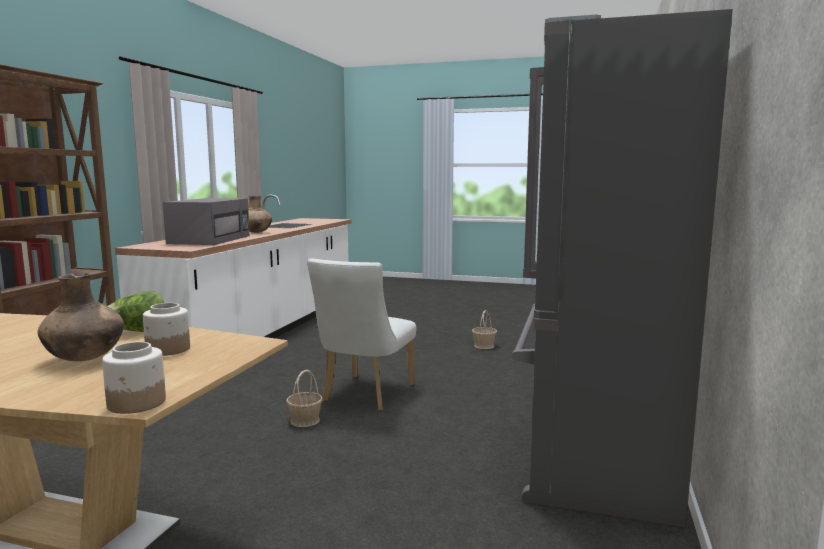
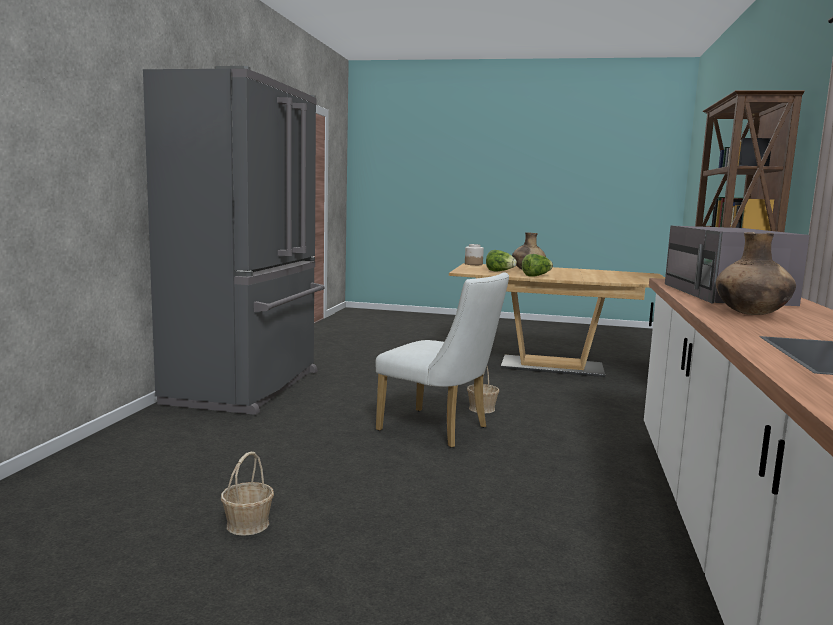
camera: 175 degrees right, 0 degrees up
jar [143,303,190,356] -> lettuce [486,250,517,271]
white chair [307,258,416,411] -> white chair turned 105 degrees clockwise [375,272,509,448]

